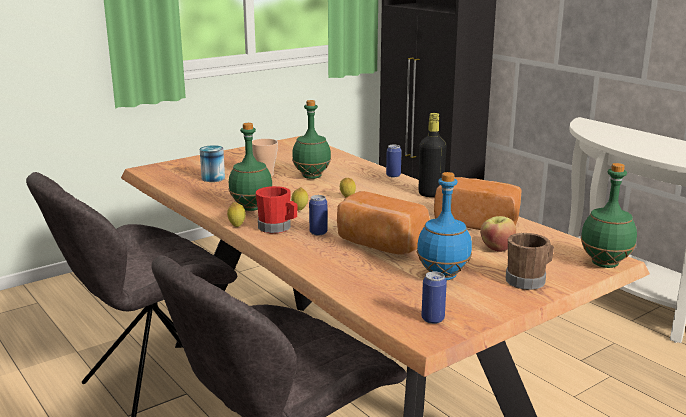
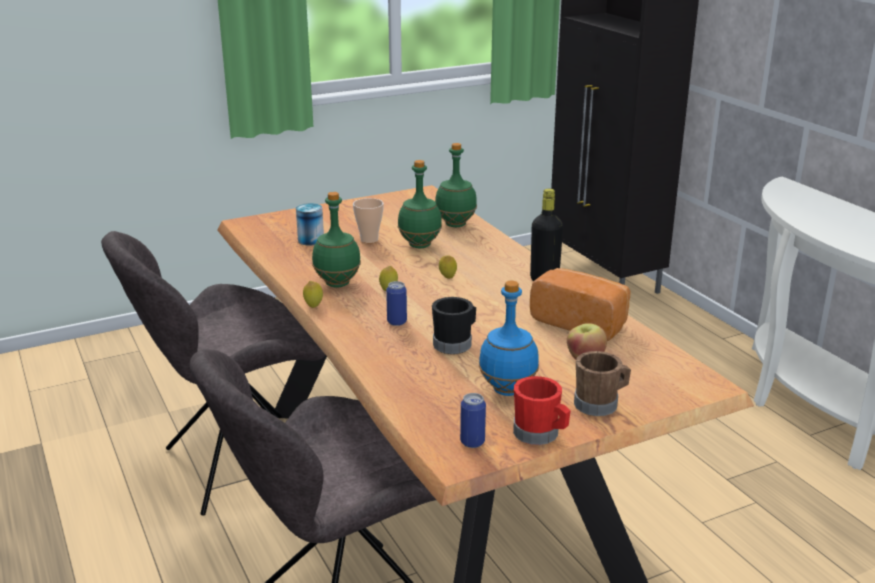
camera: 10 degrees right, 5 degrees up
red mug [256,186,298,233] -> red mug moved to [513,376,571,445]
bread [337,191,430,255] -> black mug [432,297,476,354]
can [386,145,402,177] -> none
green bottle [581,163,637,268] -> green bottle moved to [435,143,477,227]

